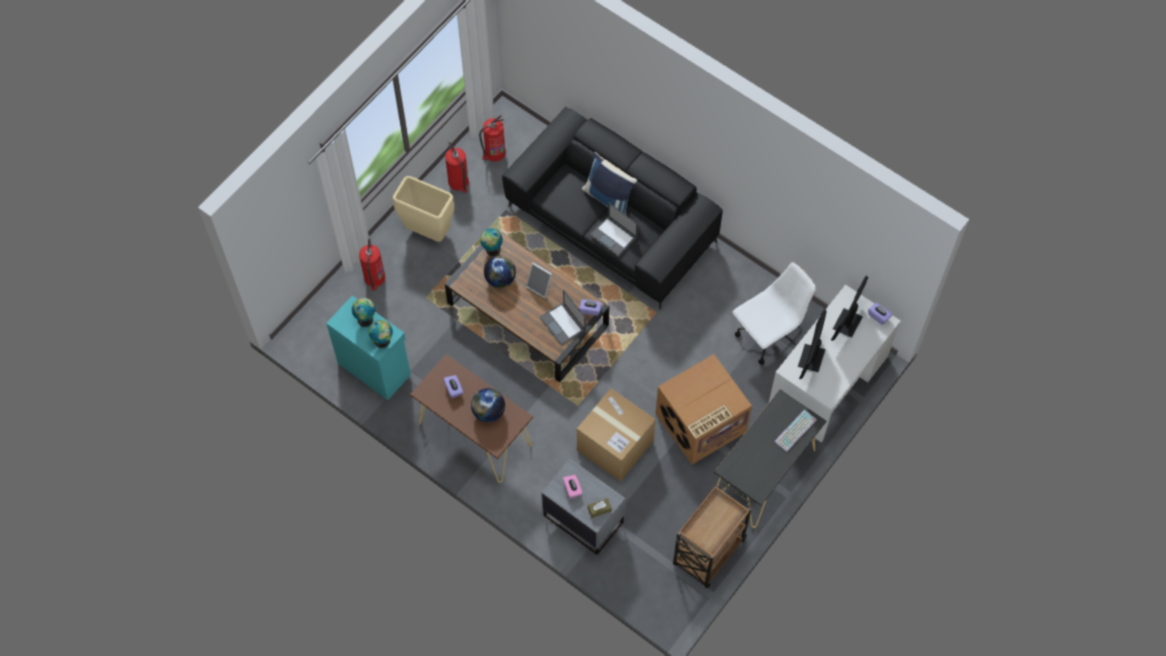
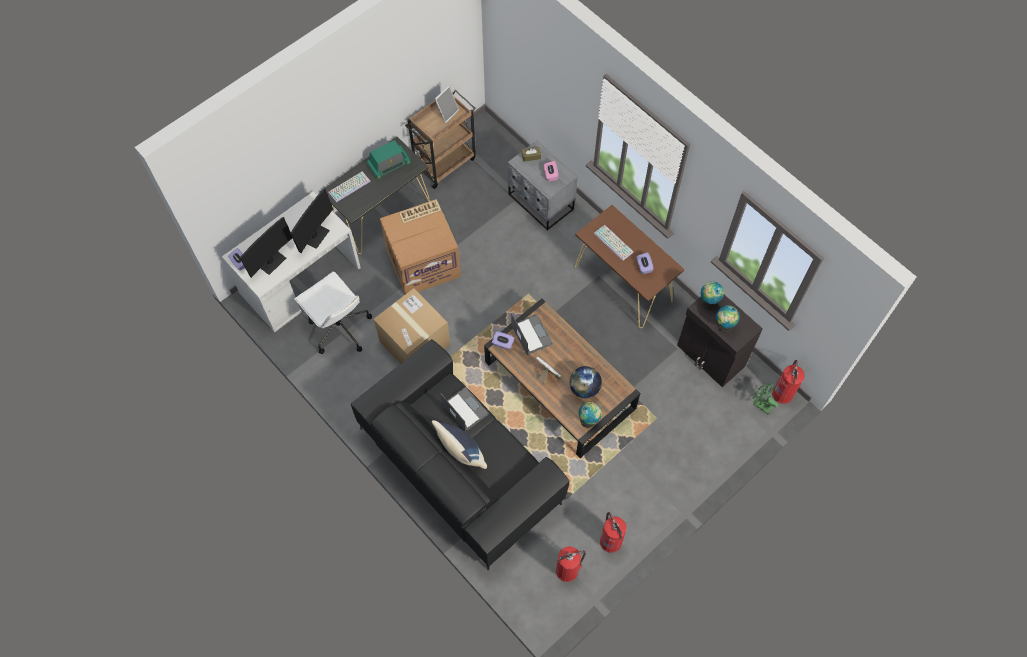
camera: 170 degrees left, 0 degrees up
turquoise cabinet [326,296,411,400] -> black cabinet [677,295,763,387]
fire extinguisher [359,238,385,291] -> fire extinguisher moved to [772,360,805,404]
beige trash can [393,176,454,242] -> none
globe [471,388,505,422] -> keyboard [594,225,634,261]
cardboard box [577,388,656,482] -> cardboard box moved to [374,288,450,364]
white office chair [733,262,816,365] -> white office chair turned 105 degrees counterclockwise [295,272,372,354]
none -> radio [366,140,411,179]
none -> picture frame [435,86,459,123]
none -> green fan [753,383,778,414]

